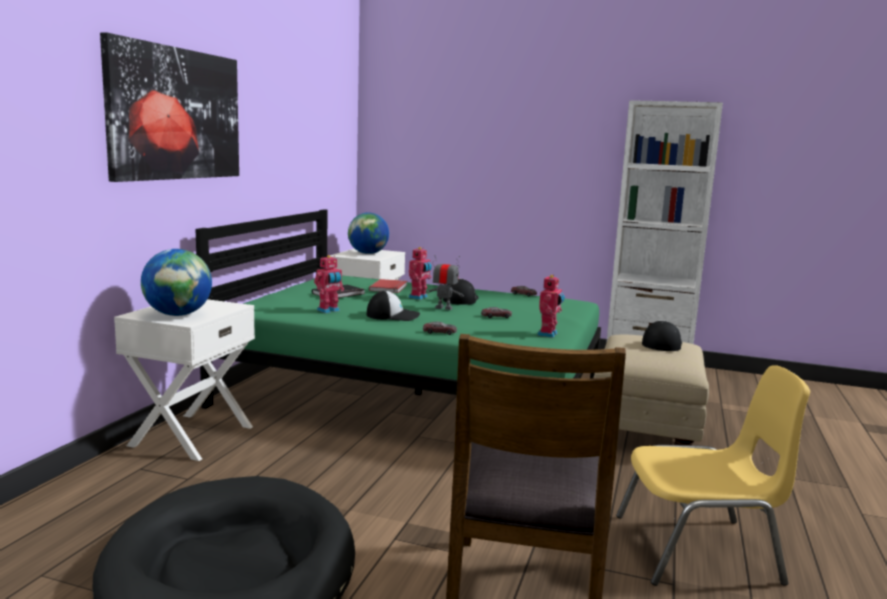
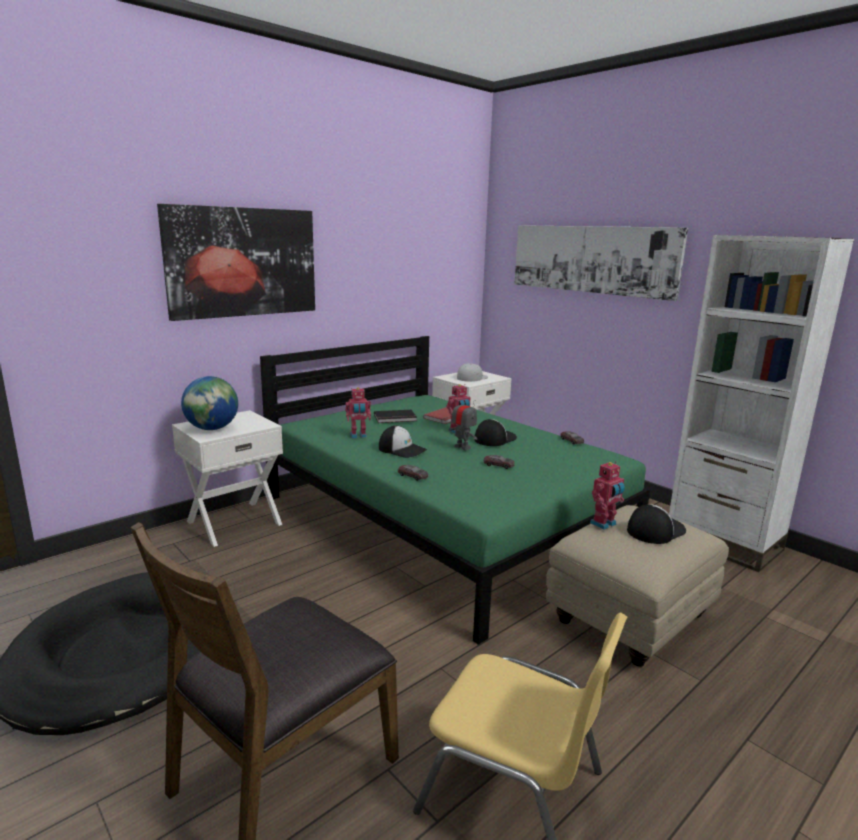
camera: 30 degrees right, 5 degrees up
globe [348,213,389,254] -> white cap [457,363,488,382]
toy robot [537,275,565,338] -> toy robot moved to [590,461,625,530]
none -> picture [514,225,688,301]

